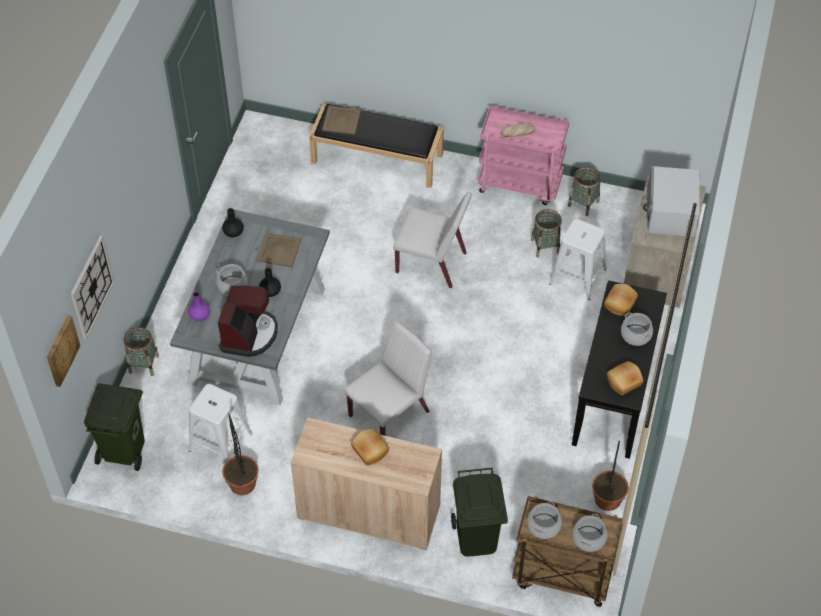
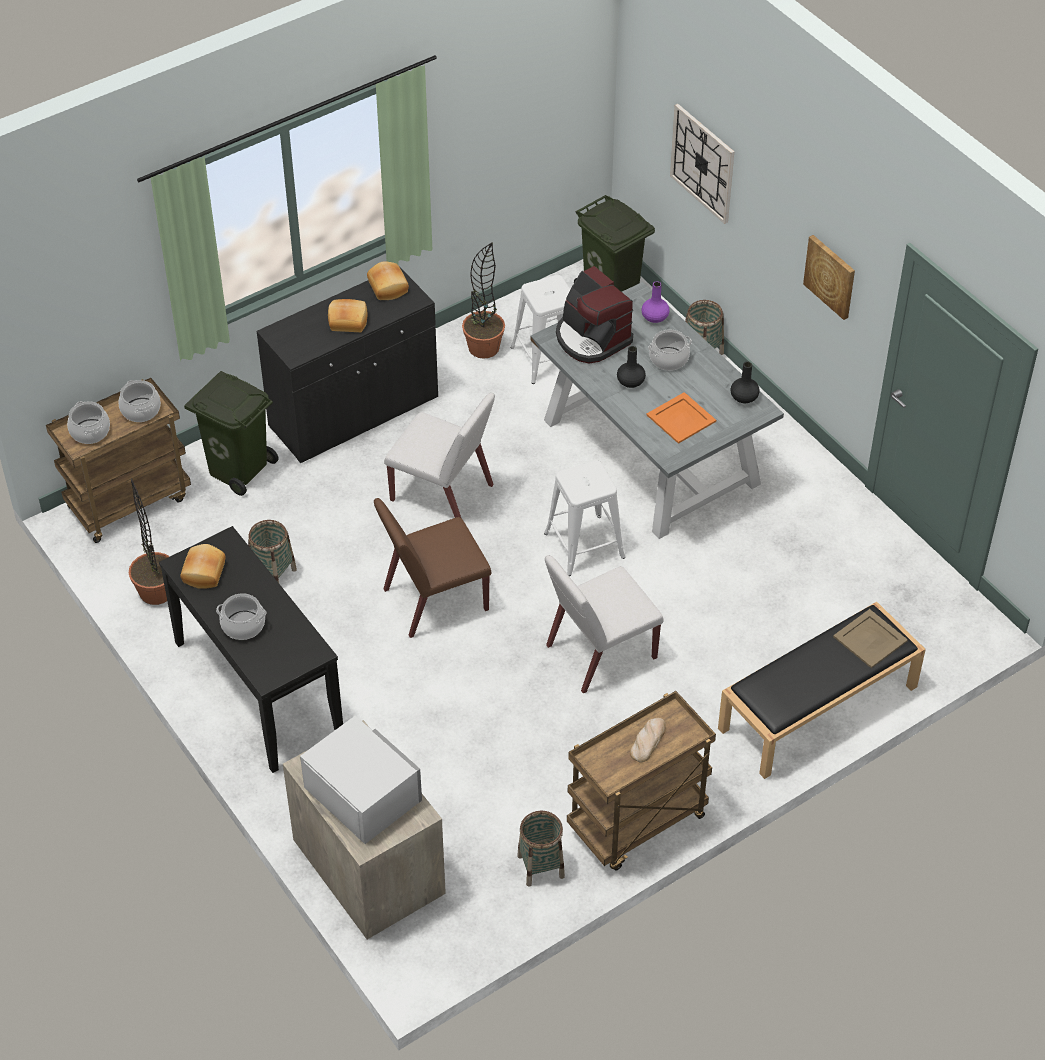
camera: 130 degrees right, 5 degrees down
picture [47,315,80,387] -> picture moved to [803,235,855,320]
beige tray [257,232,301,267] -> orange tray [647,392,716,444]
beige cabinet [291,417,442,550] -> black cabinet [256,266,438,463]
white chair [345,321,432,436] -> white chair turned 60 degrees counterclockwise [384,393,495,519]
pink cart [478,105,569,205] -> brown cart [567,691,716,871]
basket [531,209,562,257] -> basket moved to [248,520,297,583]
white stool [549,219,607,300] -> white stool moved to [544,460,625,576]
bread [604,284,638,316] -> bread moved to [367,261,409,300]
none -> brown chair [374,498,491,638]

